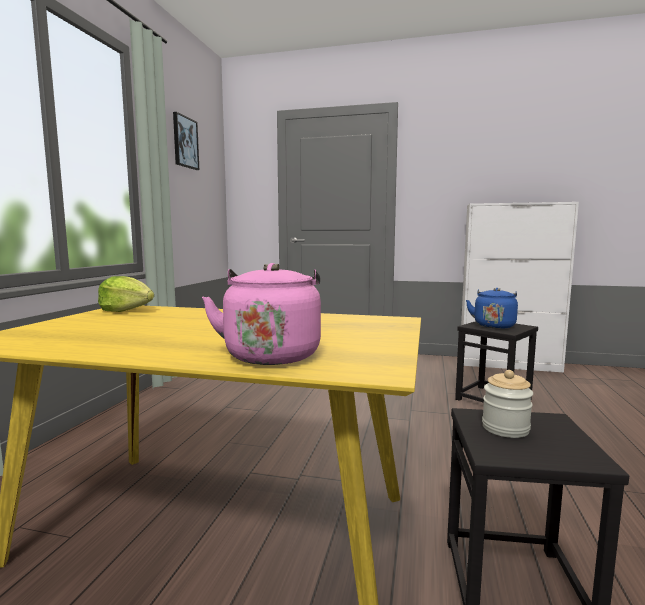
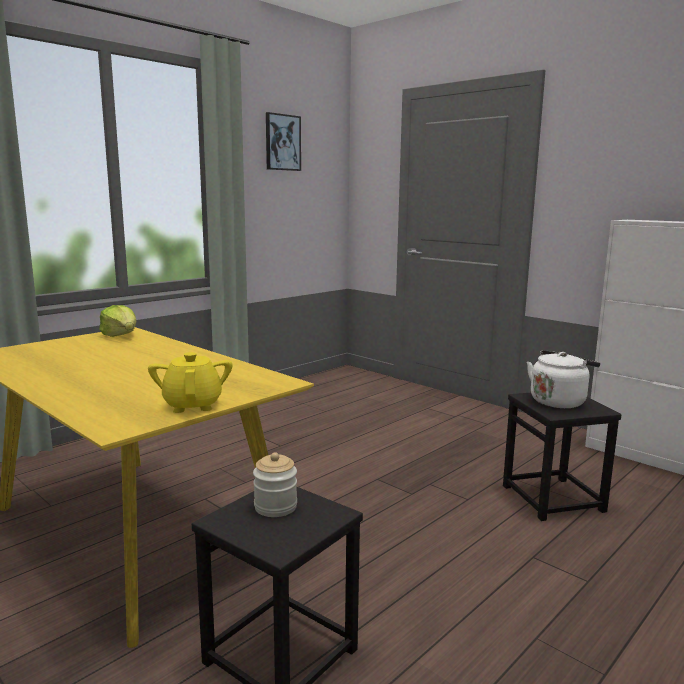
camera: 30 degrees right, 5 degrees up
pink kettle [202,263,321,365] -> none
blue kettle [466,288,518,329] -> white kettle [527,350,600,408]
none -> yellow teapot [148,352,233,413]

